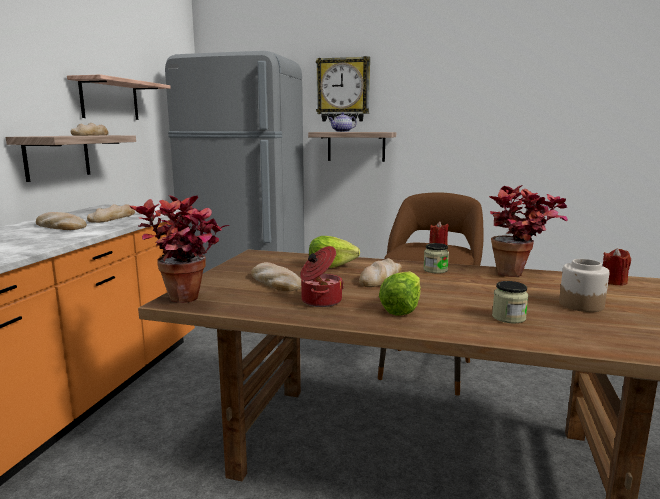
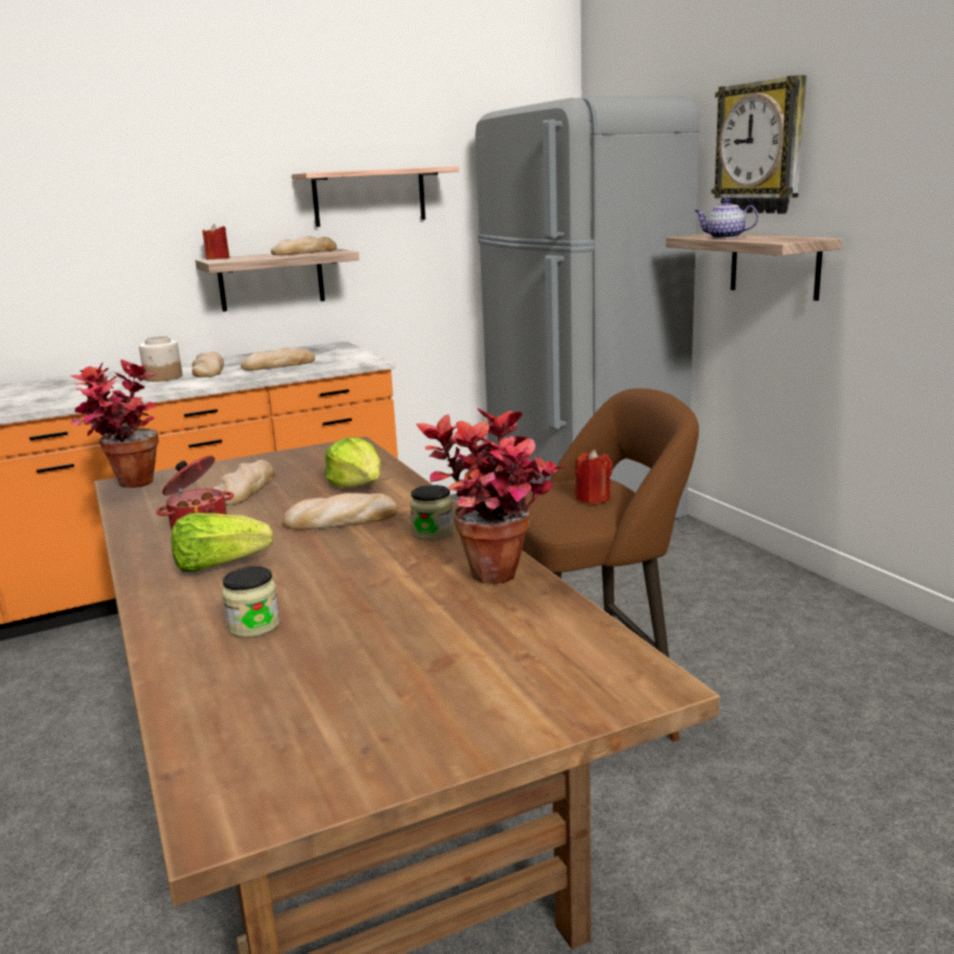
camera: 50 degrees right, 5 degrees up
jar [559,259,609,312] -> jar moved to [139,336,182,382]
red candle [603,248,631,286] -> red candle moved to [203,224,230,260]

